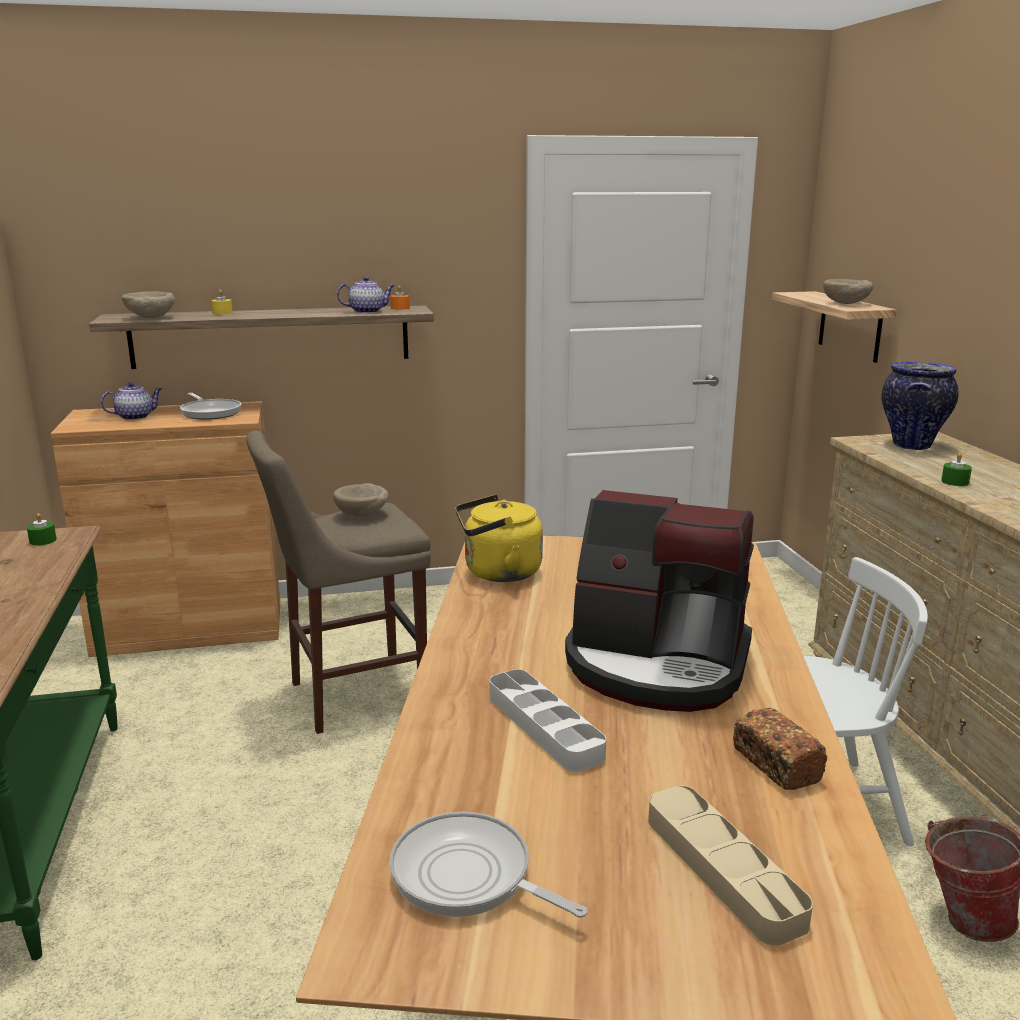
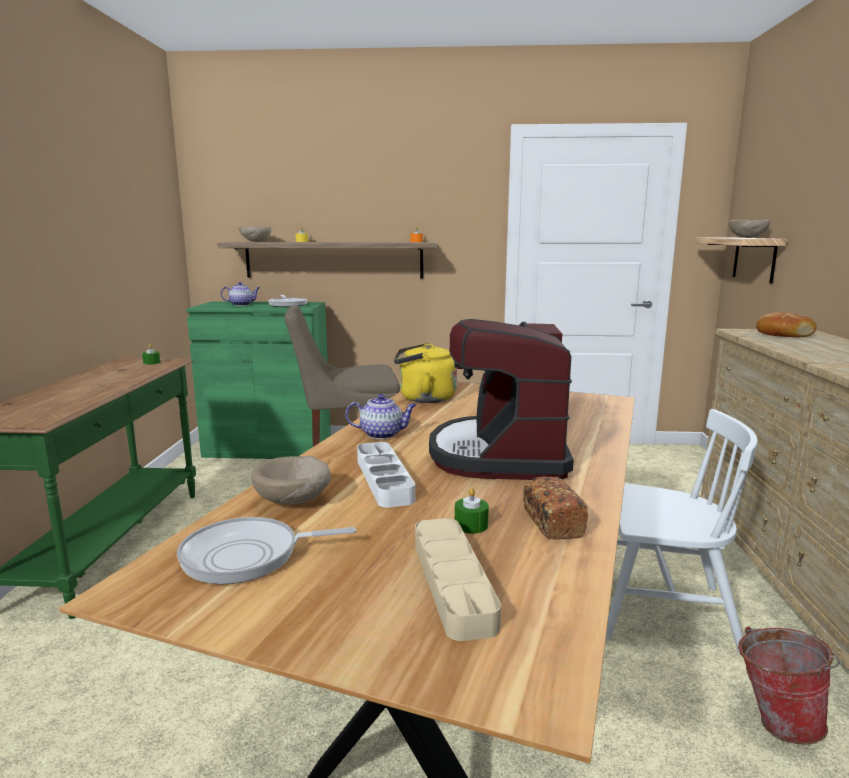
camera: 15 degrees right, 5 degrees down
brown cabinet [51,401,280,657] -> green cabinet [186,301,331,459]
beige bowl [333,483,389,516] -> beige bowl moved to [251,456,331,504]
teapot [337,276,395,313] -> teapot moved to [345,394,417,439]
frying pan [390,812,588,918] -> frying pan turned 60 degrees counterclockwise [177,517,356,584]
coffee machine [565,490,754,712] -> coffee machine turned 60 degrees clockwise [429,319,574,480]
vase [882,361,959,450] -> bread [756,312,817,337]
green candle [941,453,972,486] -> green candle moved to [455,488,489,534]

